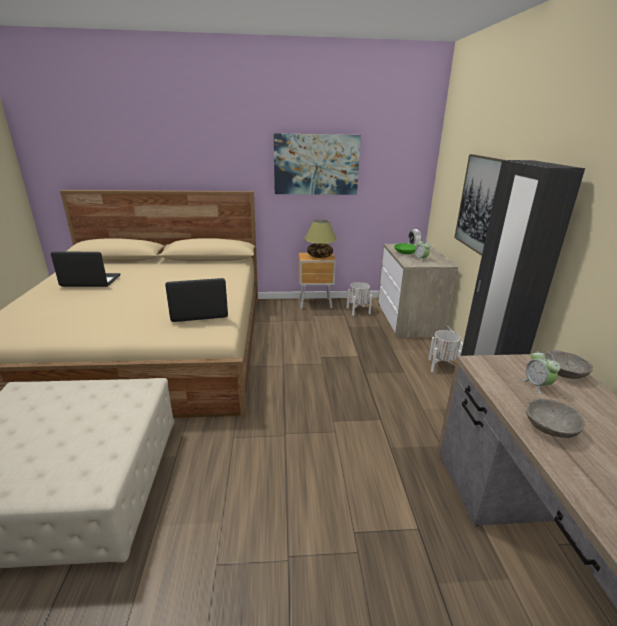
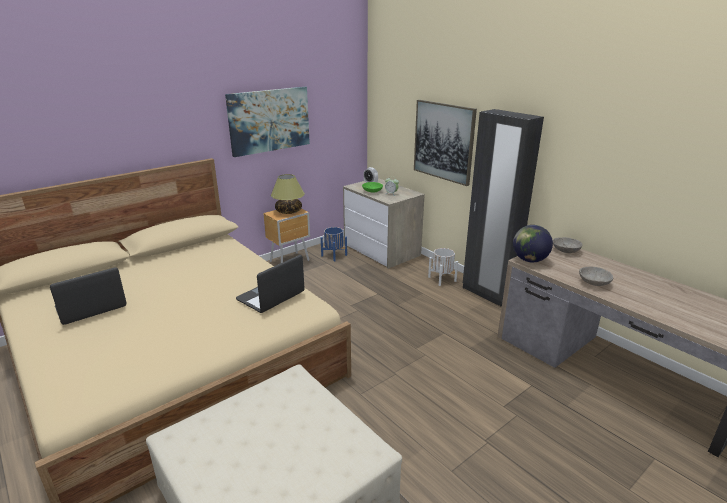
camera: 35 degrees left, 0 degrees up
white planter [347,282,372,316] -> blue planter [321,227,347,261]
alarm clock [522,351,560,394] -> none
none -> globe [513,225,553,262]

